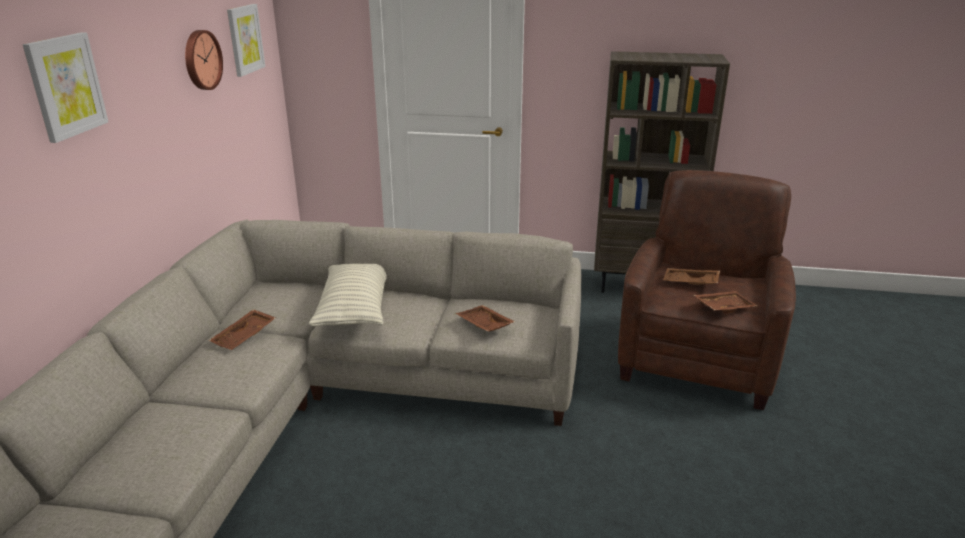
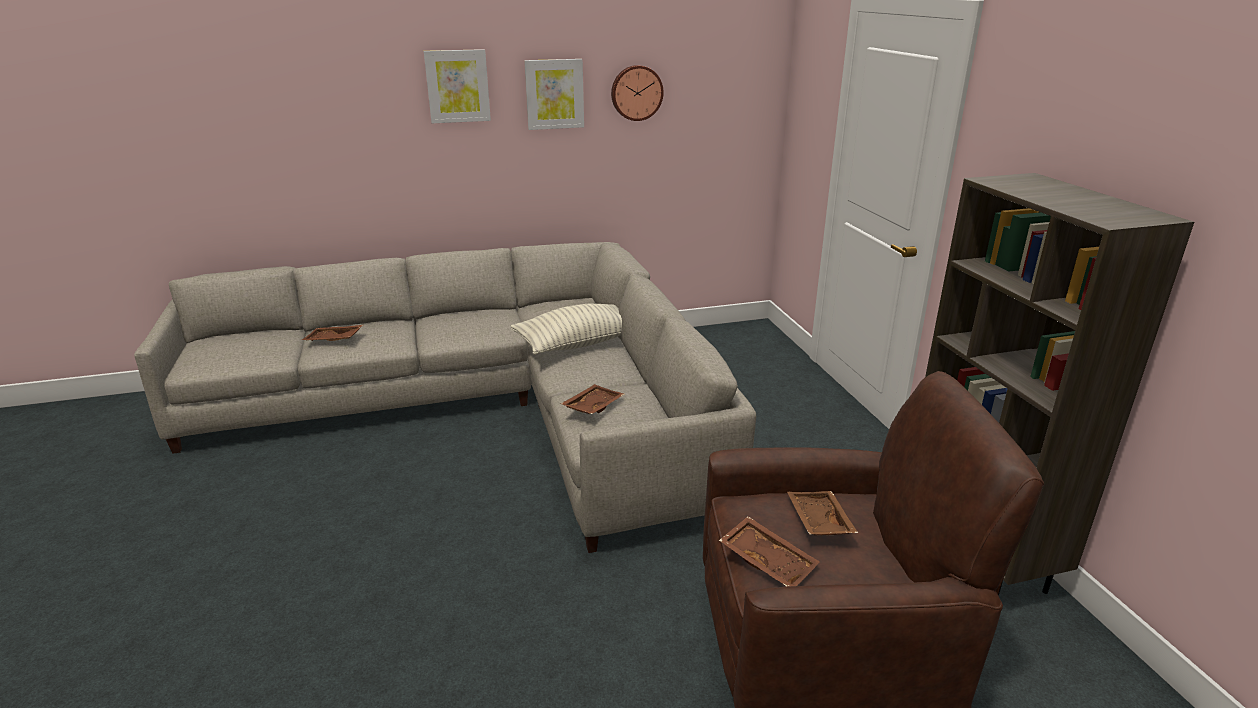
camera: 65 degrees right, 0 degrees up
brown tray [209,309,276,350] -> brown tray moved to [302,325,363,341]
picture [227,4,265,77] -> picture moved to [524,59,584,130]

